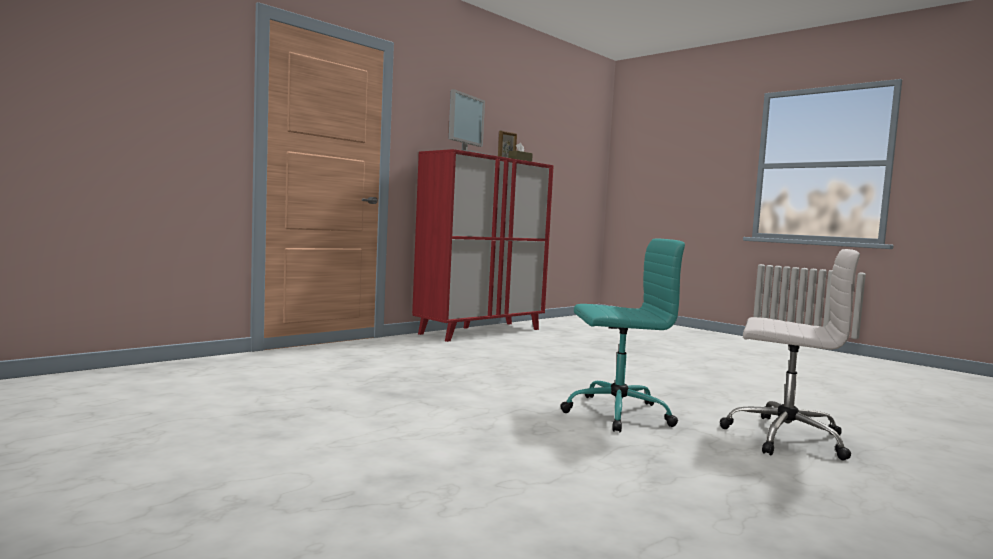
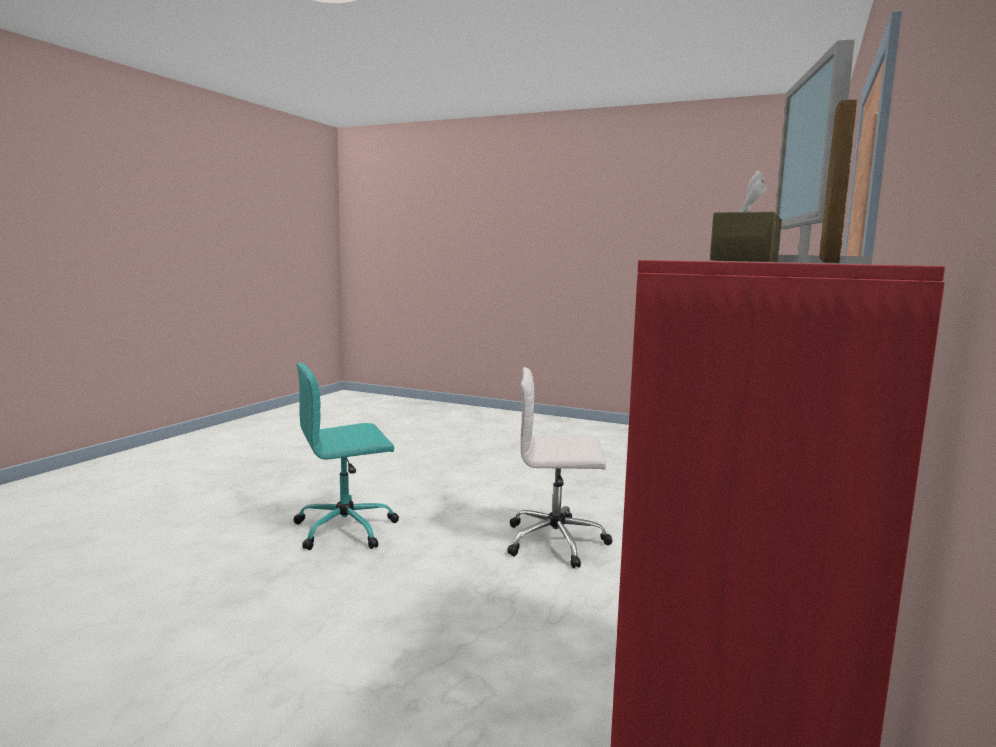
camera: 160 degrees right, 5 degrees up
white office chair [720,249,860,461] -> white office chair moved to [507,367,612,568]

